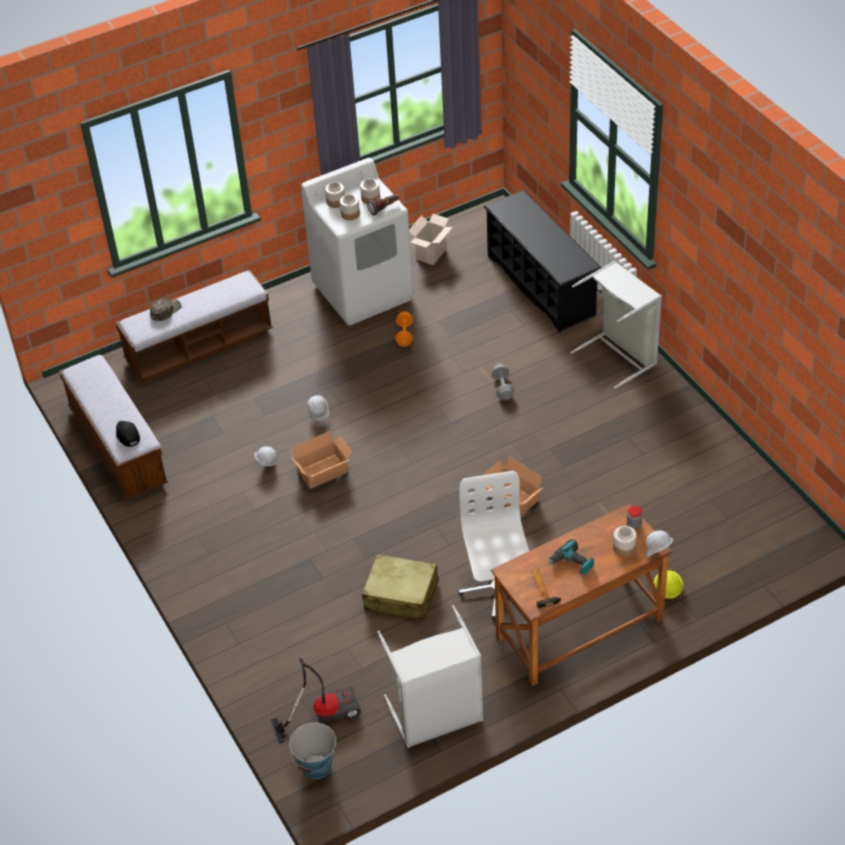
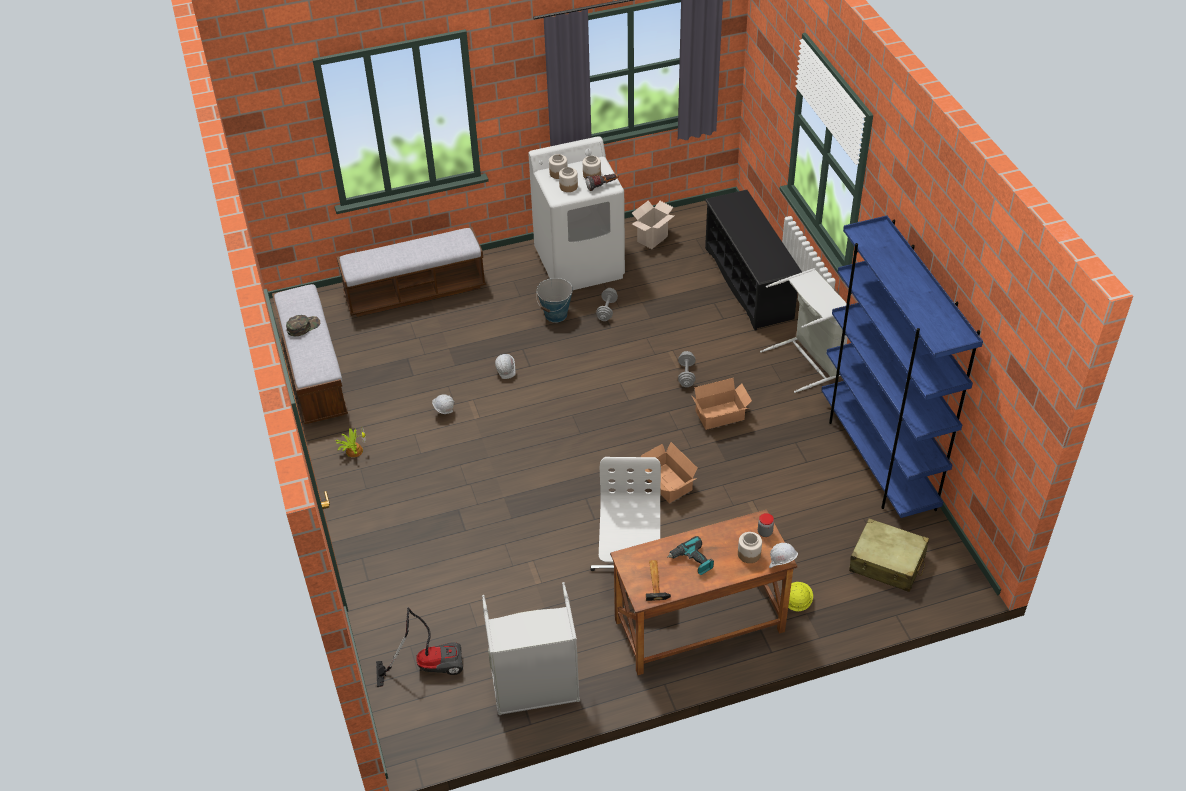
camera: 10 degrees right, 0 degrees up
black cap [116,421,140,447] -> none
green cap [150,299,182,321] -> green cap moved to [286,315,320,336]
bucket [289,723,336,779] -> bucket moved to [536,278,573,323]
cardboard box [290,431,352,489] -> cardboard box moved to [691,378,752,430]
beige suitcase [362,554,438,620] -> beige suitcase moved to [849,518,929,592]
orange dumbbell [395,311,413,347] -> grey dumbbell [596,288,618,321]
none -> potted plant [335,428,366,457]
none -> blue bookcase [821,216,983,518]

